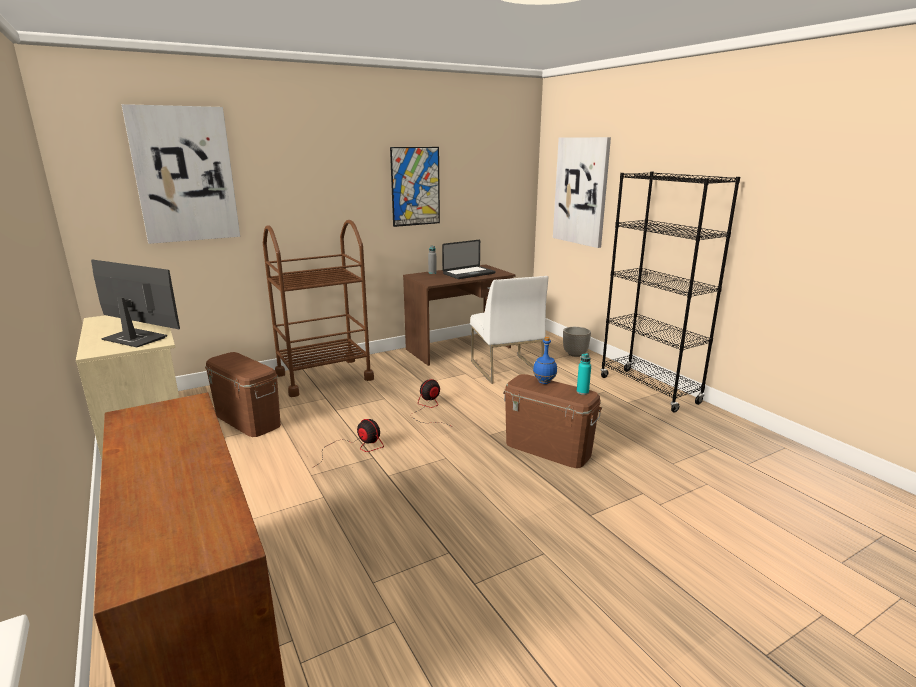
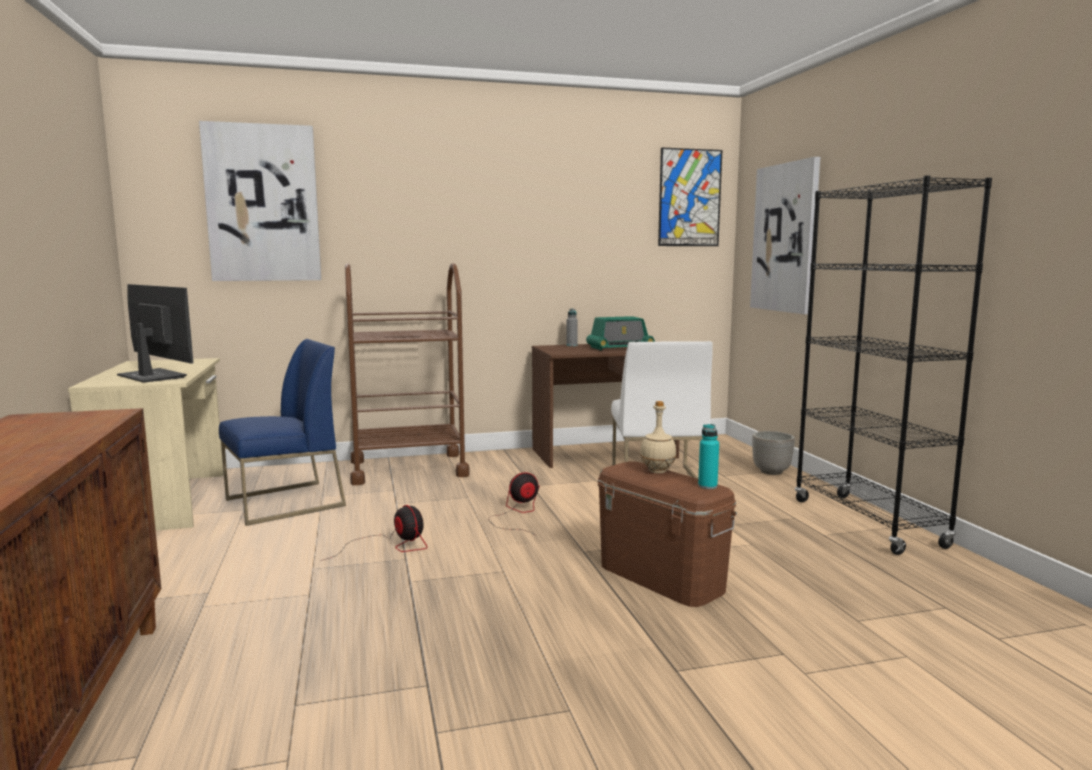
camera: 15 degrees right, 10 degrees down
brown storage box [205,352,281,437] -> blue chair [219,339,346,526]
picture [390,147,440,227] -> picture moved to [658,148,722,246]
laptop [442,240,495,279] -> radio [586,316,655,351]
blue bottle [533,337,557,384] -> beige bottle [640,401,676,473]

